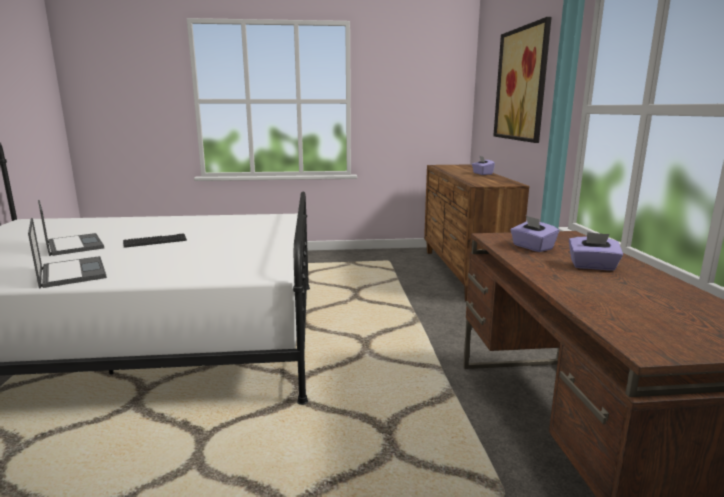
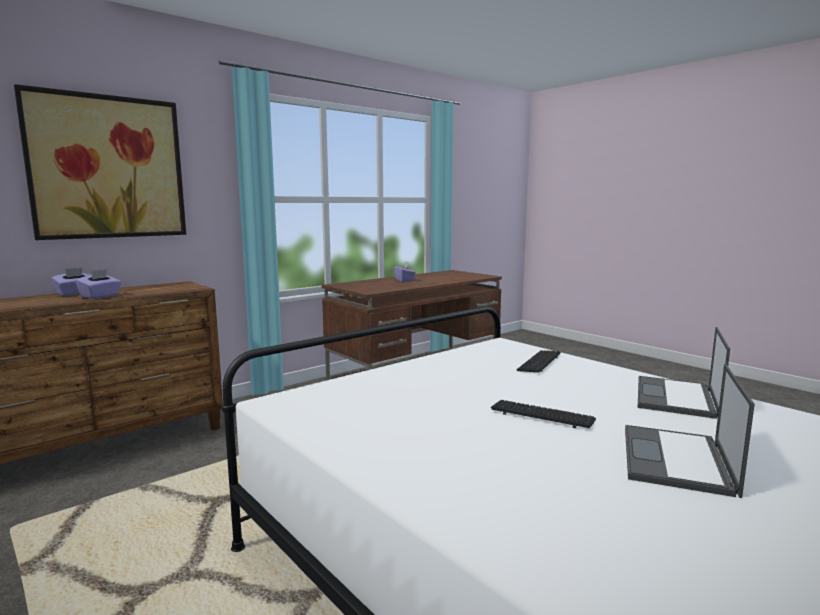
camera: 125 degrees left, 5 degrees down
purple tissue box [510,216,559,252] -> purple tissue box moved to [75,269,121,299]
none -> keyboard [517,350,561,373]

